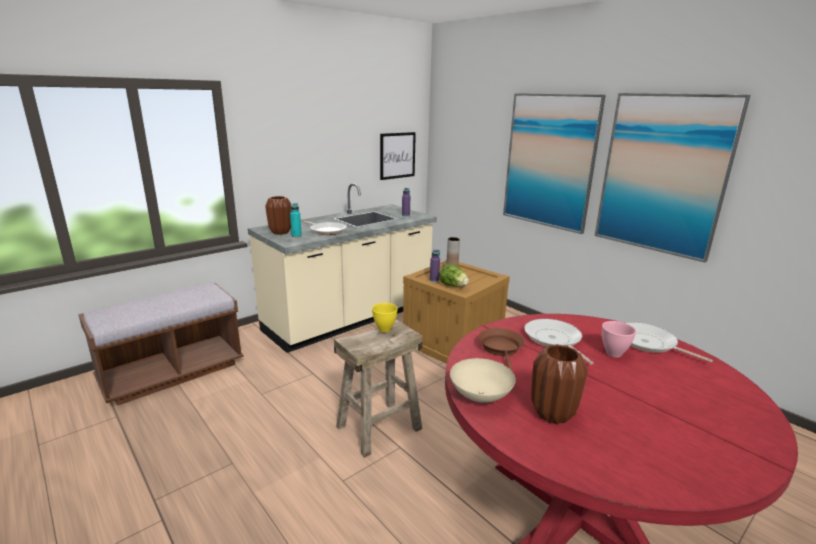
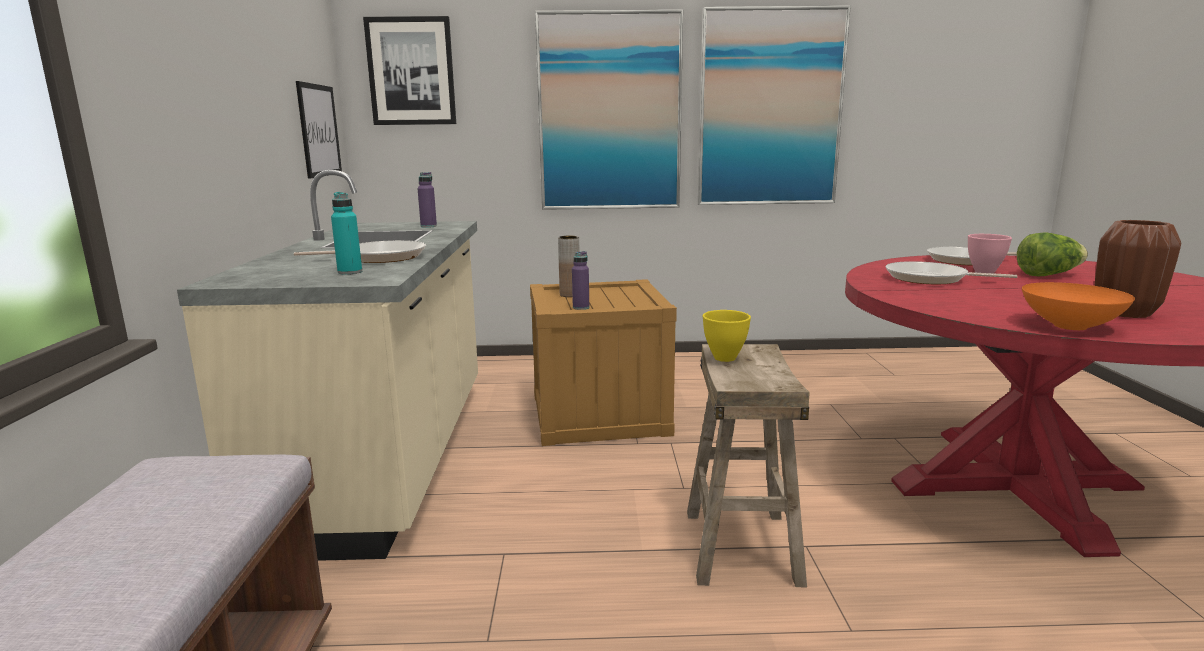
camera: 50 degrees left, 5 degrees down
brown vase [265,196,291,235] -> none
lettuce [439,264,469,287] -> lettuce moved to [1017,232,1088,276]
beige bowl [450,358,516,403] -> orange bowl [1022,282,1135,330]
brown frying pan [478,328,525,372] -> none
none -> picture [363,16,456,125]

